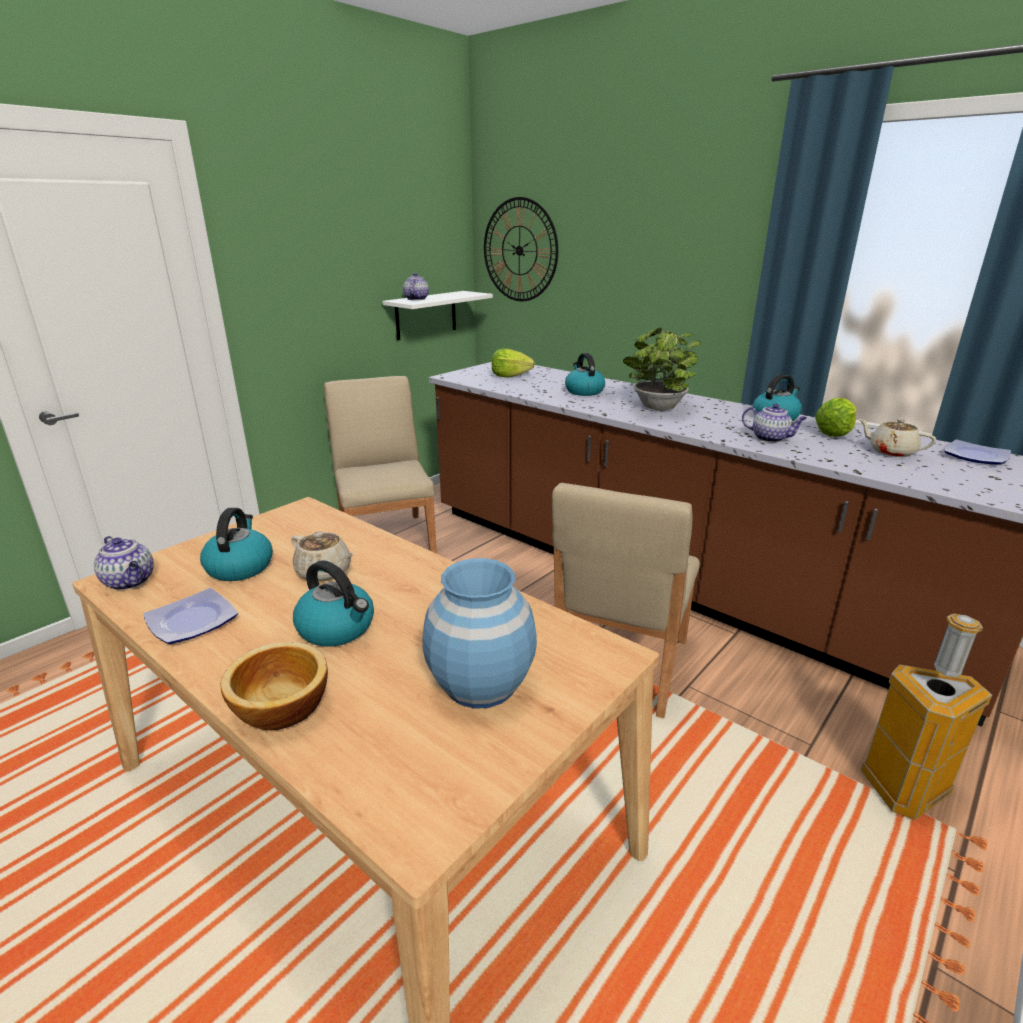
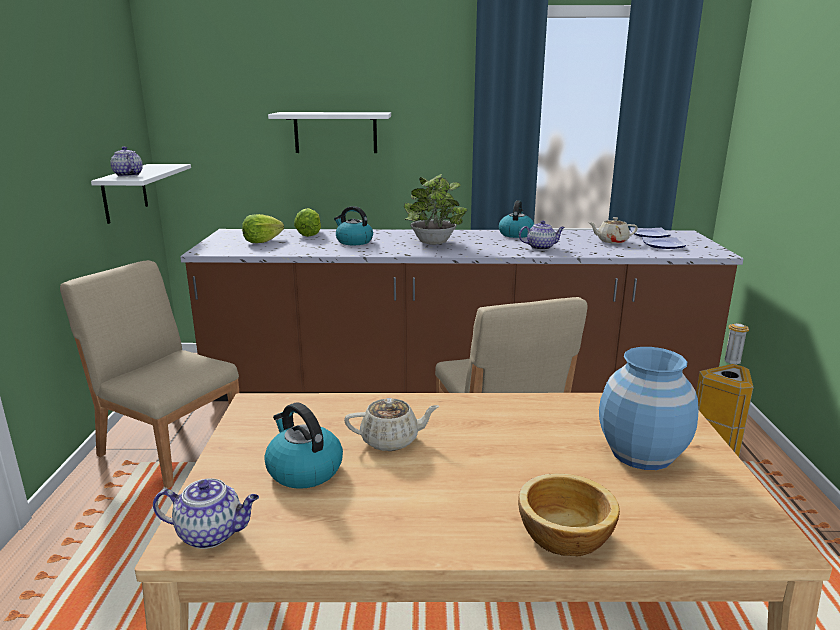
camera: 40 degrees left, 5 degrees down
plate [143,588,238,644] -> plate moved to [642,237,686,249]
kettle [293,560,374,646] -> none
wall clock [484,197,558,301] -> none
lettuce [815,398,857,437] -> lettuce moved to [294,208,321,237]
none -> white shelf [268,112,391,153]

